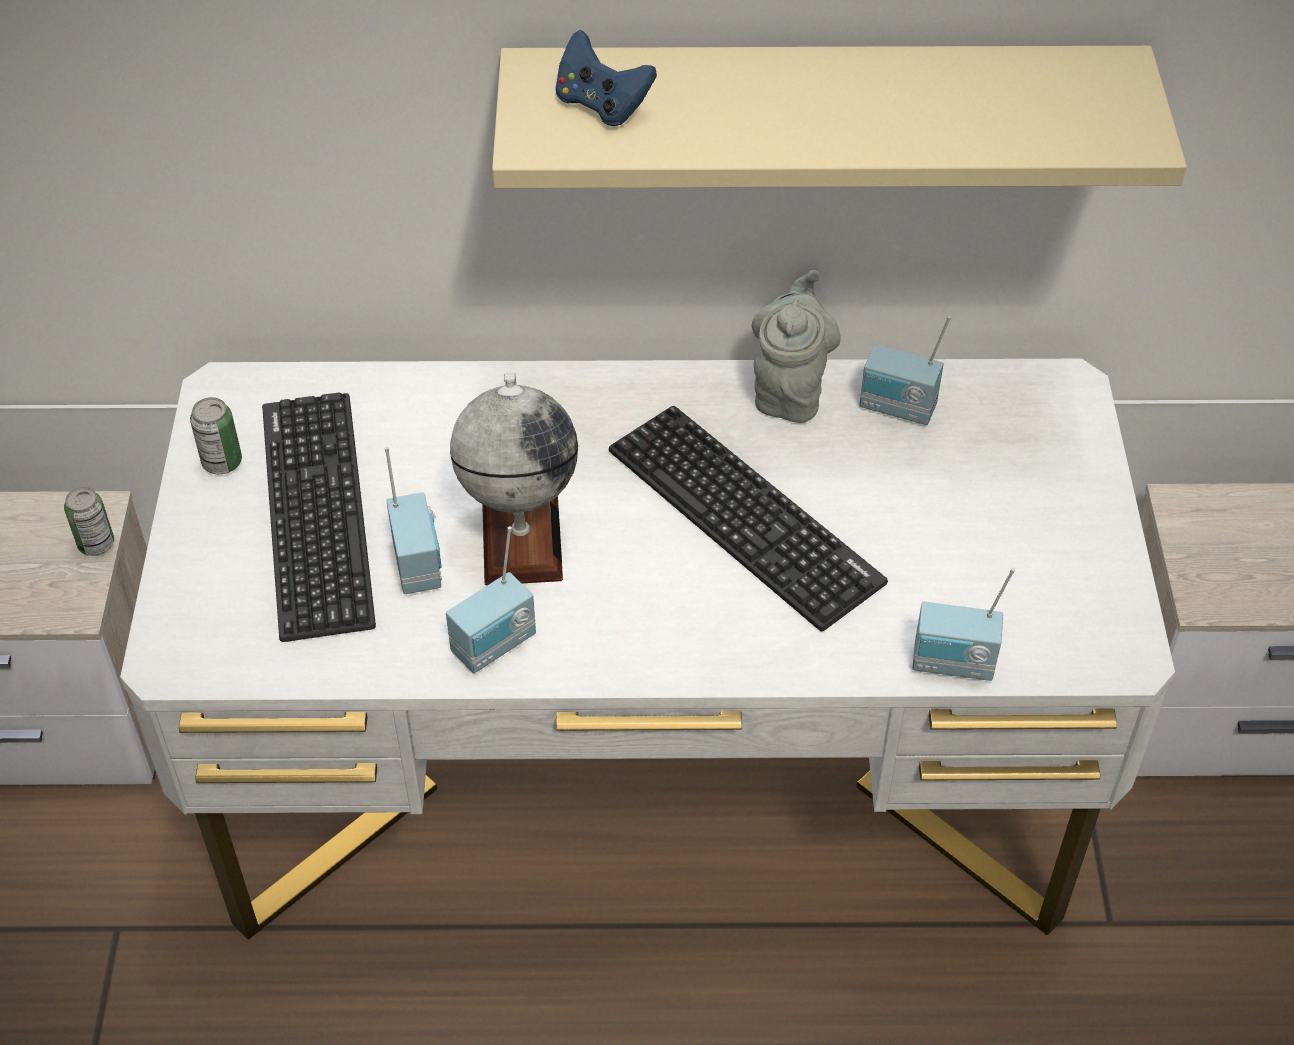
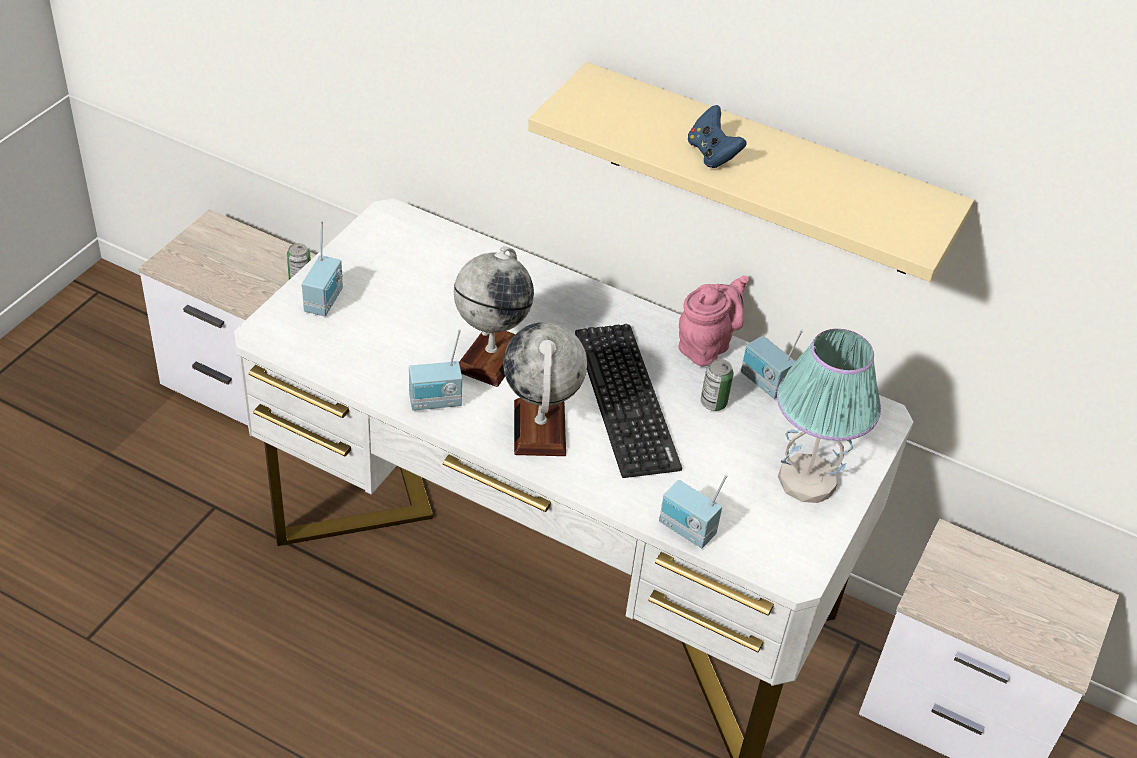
camera: 25 degrees right, 5 degrees down
can [190,397,242,474] -> can moved to [701,359,733,411]
keyboard [262,392,376,642] -> none
radio [385,447,442,594] -> radio moved to [302,221,343,317]
blue game controller [556,30,657,126] -> blue game controller moved to [688,105,747,168]
grey teapot [752,270,841,423] -> pink teapot [679,275,749,366]
none -> globe [503,322,587,456]
none -> table lamp [777,329,881,503]

